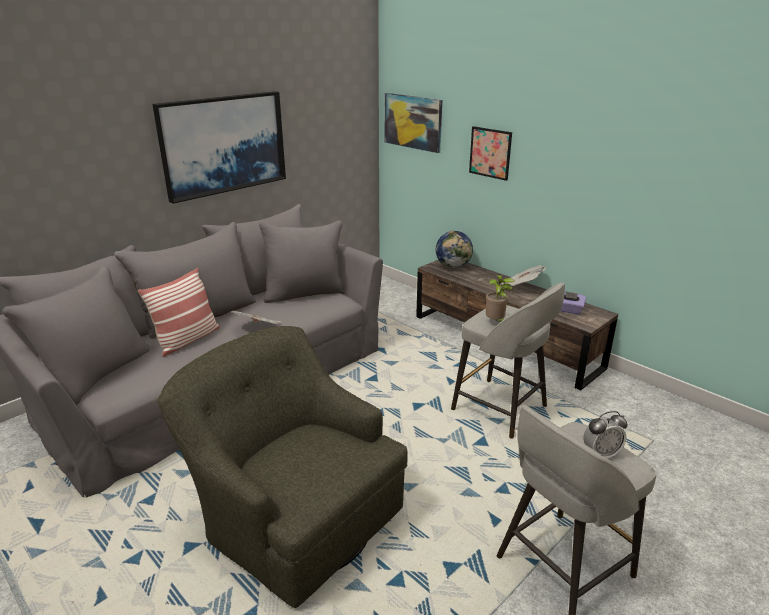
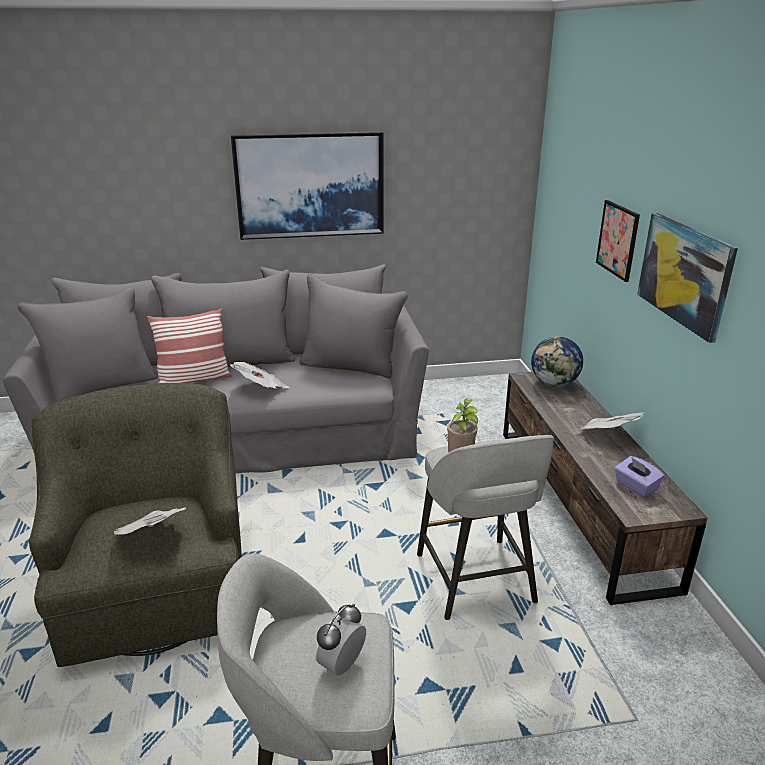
camera: 35 degrees right, 0 degrees up
picture [385,93,442,153] -> picture moved to [637,213,738,343]
alarm clock [583,411,628,459] -> alarm clock turned 105 degrees clockwise [315,604,366,676]
none -> newspaper [114,507,186,535]

